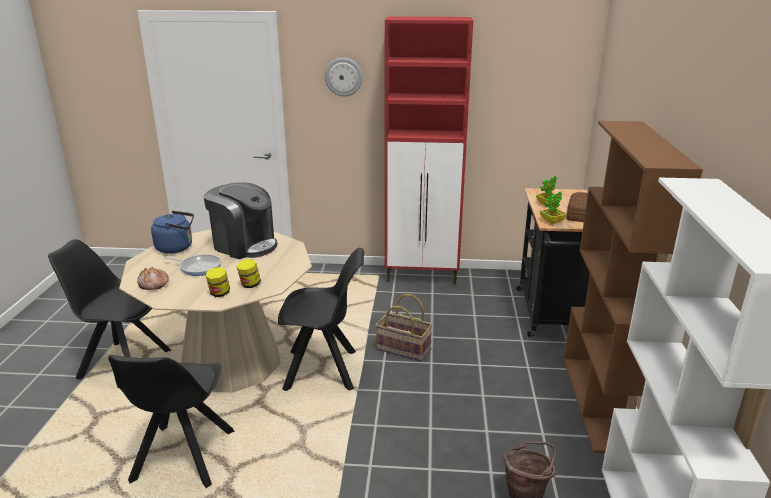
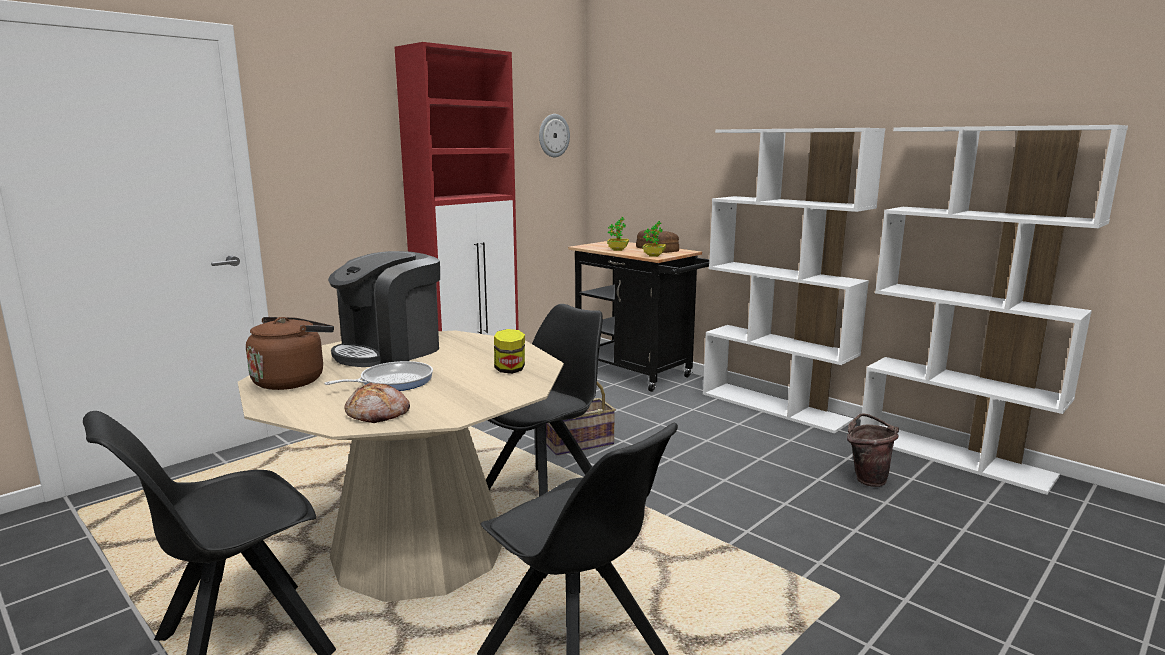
camera: 50 degrees left, 10 degrees down
blue kettle [151,211,194,254] -> brown kettle [246,317,334,390]
coffee machine [203,182,277,259] -> coffee machine turned 150 degrees clockwise [328,251,440,367]
jar [206,267,230,297] -> none
wall clock [325,58,363,97] -> wall clock moved to [539,114,570,157]
brown bookcase [564,121,703,453] -> white bookcase [703,128,885,433]

